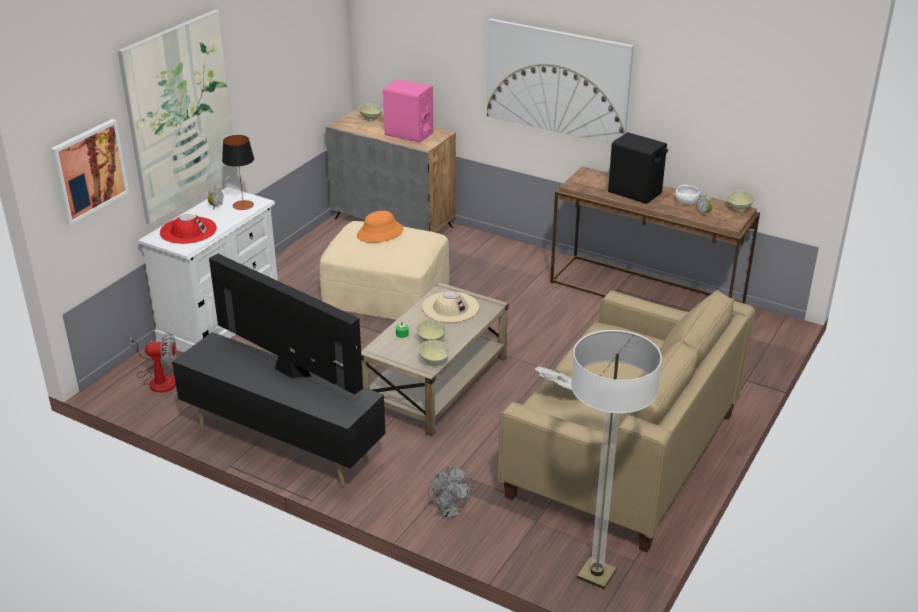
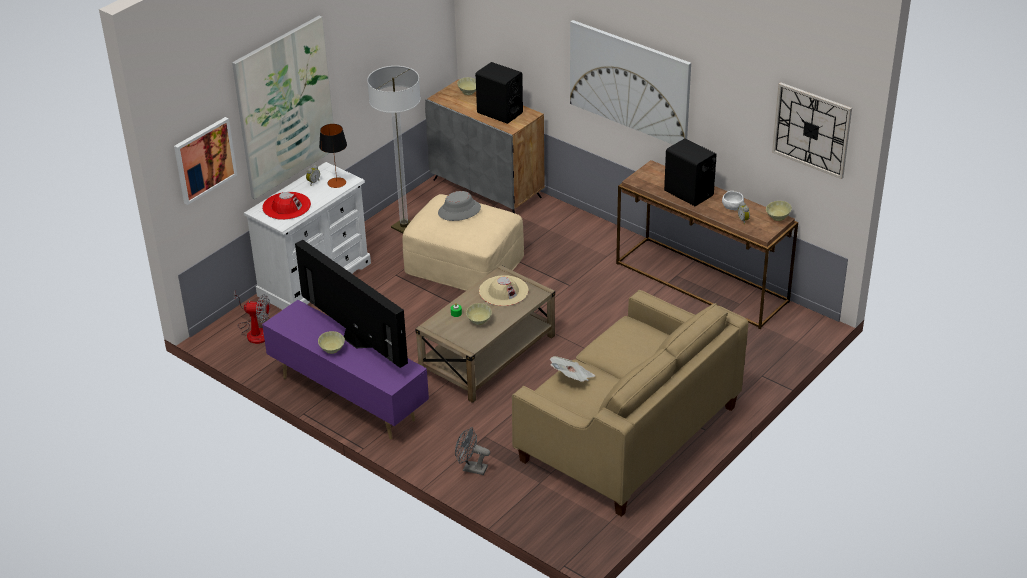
camera: 10 degrees right, 5 degrees up
black tv stand [172,332,385,487] -> purple tv stand [262,300,429,440]
orange hat [357,211,404,243] -> grey hat [438,191,481,221]
pink speaker [382,79,433,142] -> black speaker [475,62,523,124]
beige bowl [419,340,450,366] -> beige bowl moved to [318,331,345,354]
grey fan [428,467,473,519] -> grey fan turned 120 degrees clockwise [455,427,490,475]
floor lamp [571,330,662,589] -> floor lamp moved to [367,66,421,233]
none -> wall clock [772,82,852,179]

